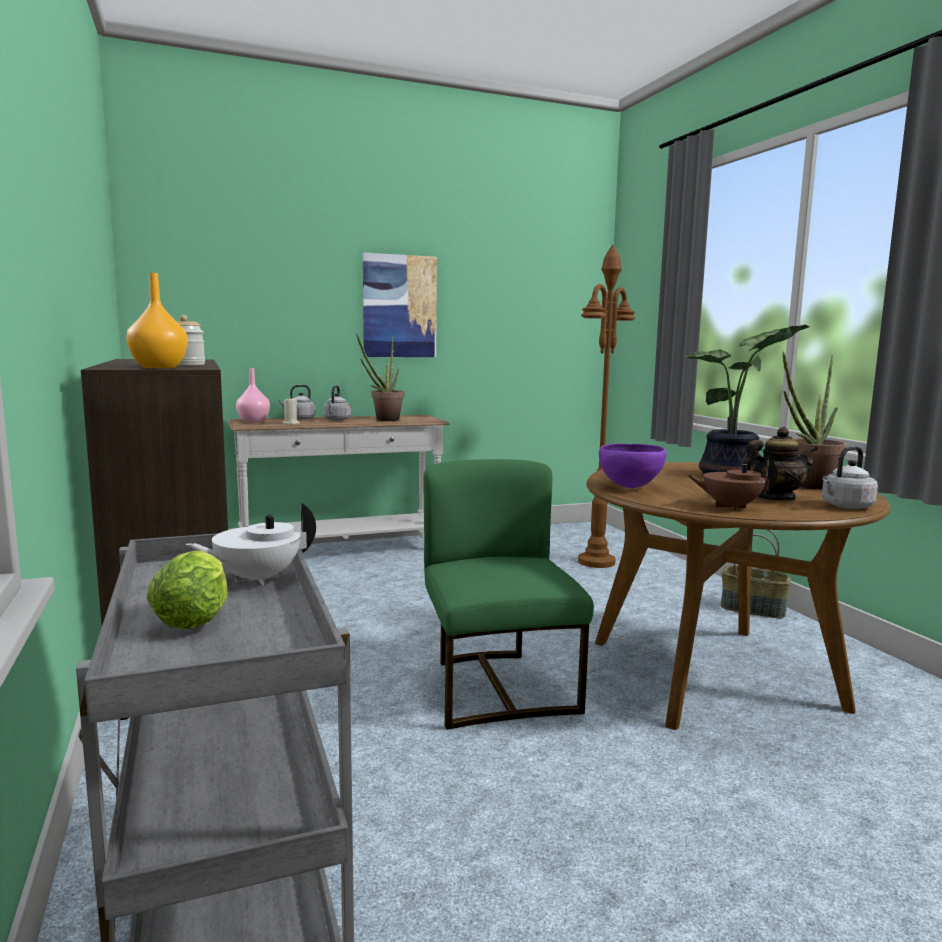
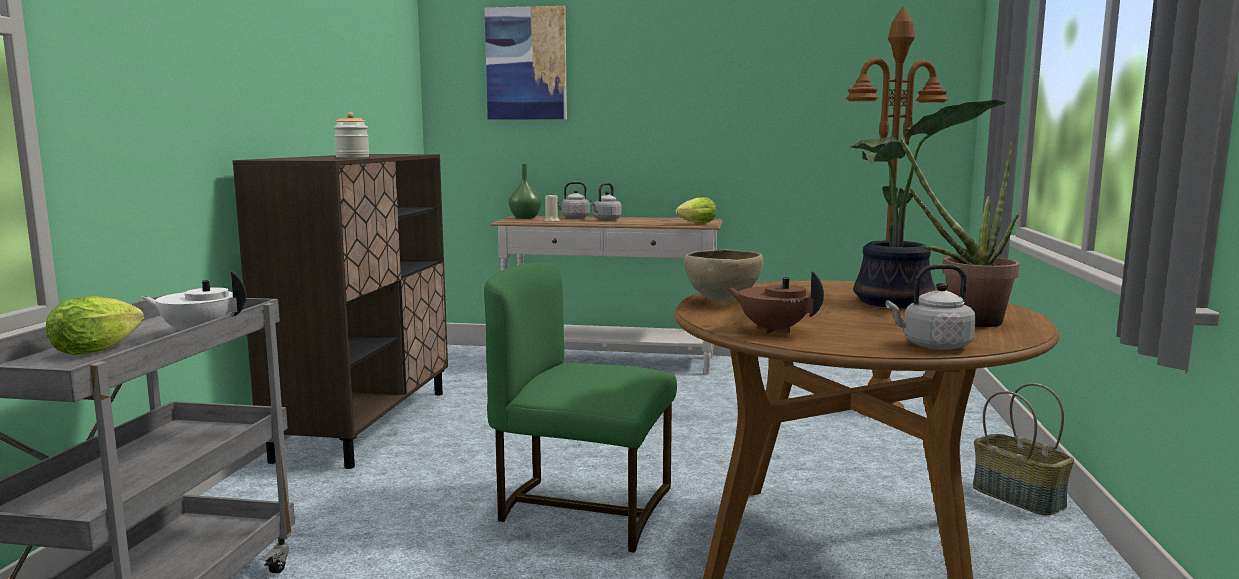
camera: 30 degrees right, 0 degrees up
orange vase [126,273,188,368] -> none
pink vase [236,368,270,422] -> green vase [509,164,541,219]
potted plant [356,333,404,421] -> none
picture [363,253,437,357] -> picture moved to [485,6,567,120]
green chair [424,459,594,730] -> green chair turned 90 degrees counterclockwise [484,263,677,553]
purple bowl [599,443,667,488] -> brown bowl [684,250,764,303]
teapot [744,427,818,501] -> none
none -> lettuce [675,197,717,223]

